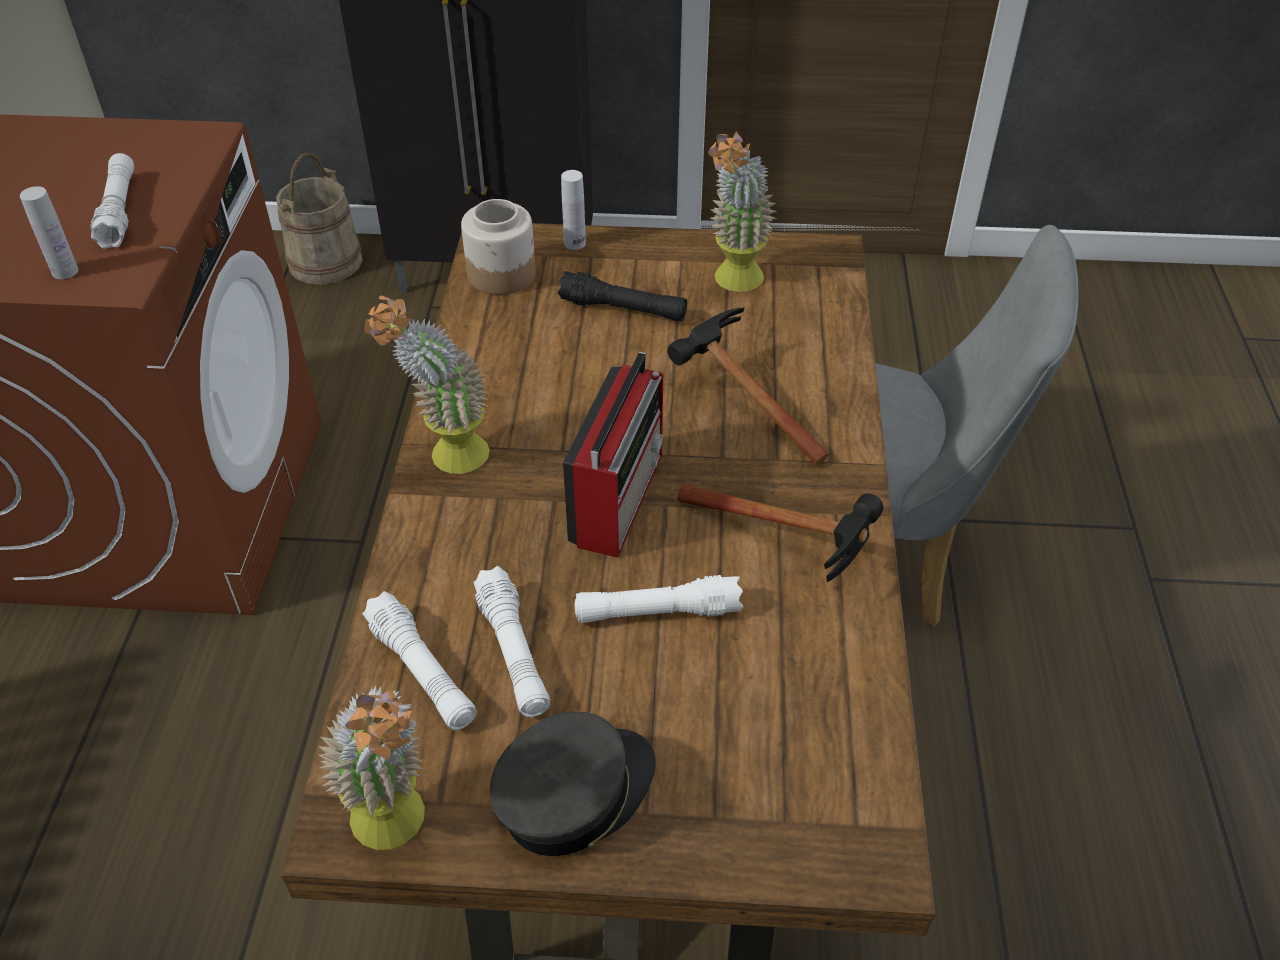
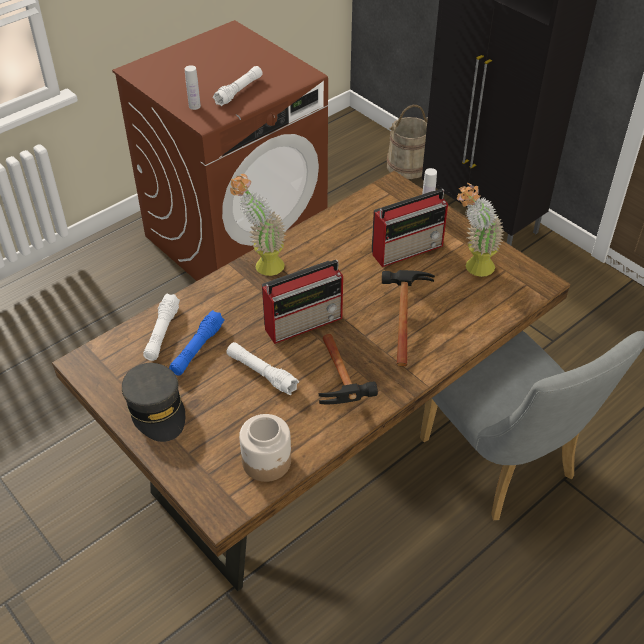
camera: 45 degrees right, 0 degrees up
potted plant [319,685,425,850] -> none
jar [461,199,536,295] -> jar moved to [239,414,291,482]
white flashlight [474,566,550,717] -> blue flashlight [169,310,225,376]
grey cap [490,711,656,856] -> grey cap turned 60 degrees clockwise [122,363,185,442]
black flashlight [557,271,687,322] -> radio [372,189,448,267]

